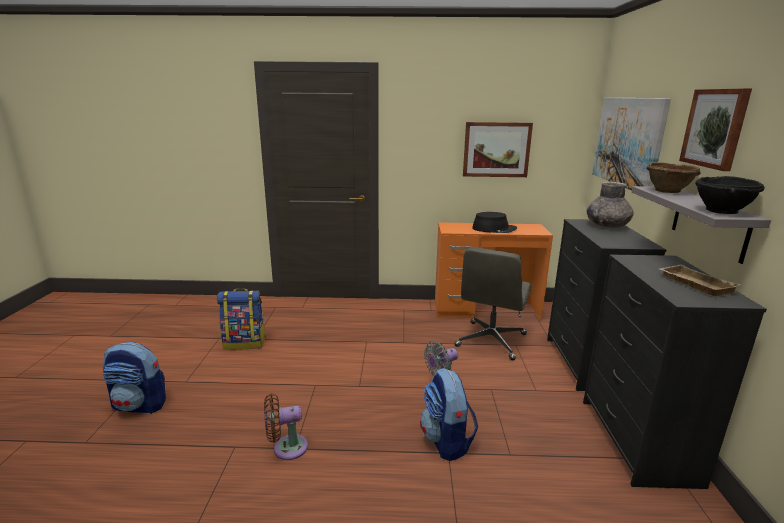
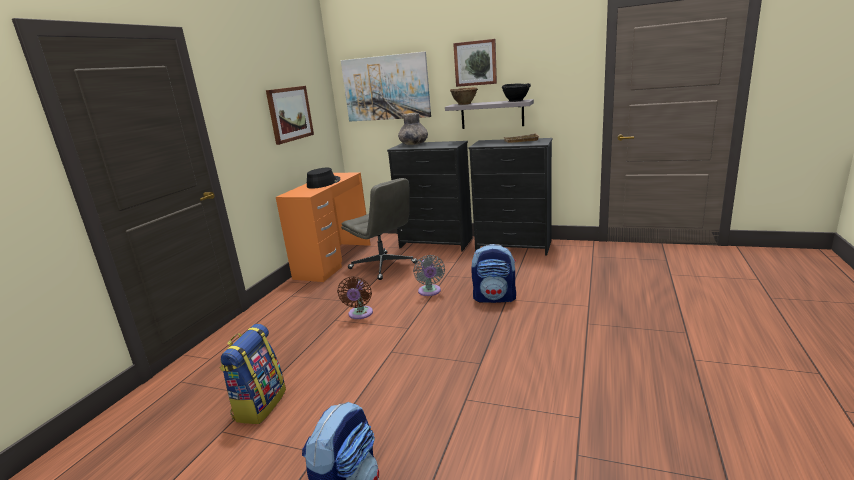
camera: 70 degrees left, 0 degrees up
brown fan [264,393,308,460] -> brown fan moved to [337,276,373,319]

